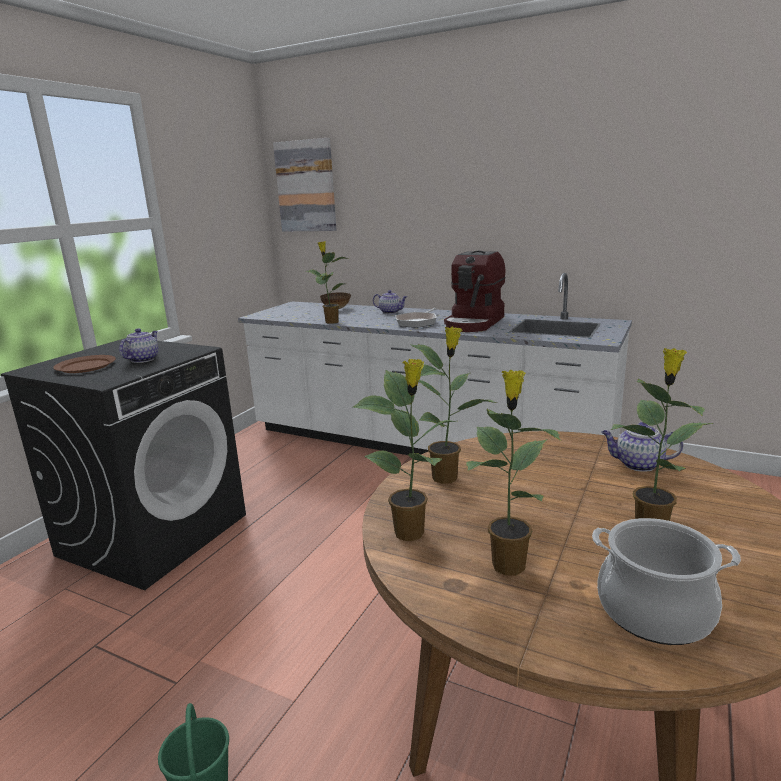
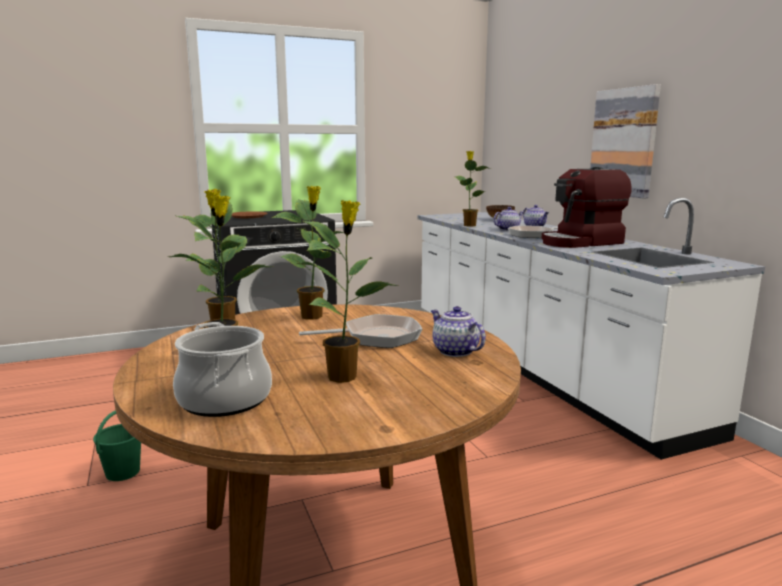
camera: 40 degrees right, 5 degrees down
teapot [119,328,158,363] -> teapot moved to [493,207,523,231]
picture [273,138,337,231] -> picture moved to [590,84,661,198]
none -> frying pan [299,314,422,348]

